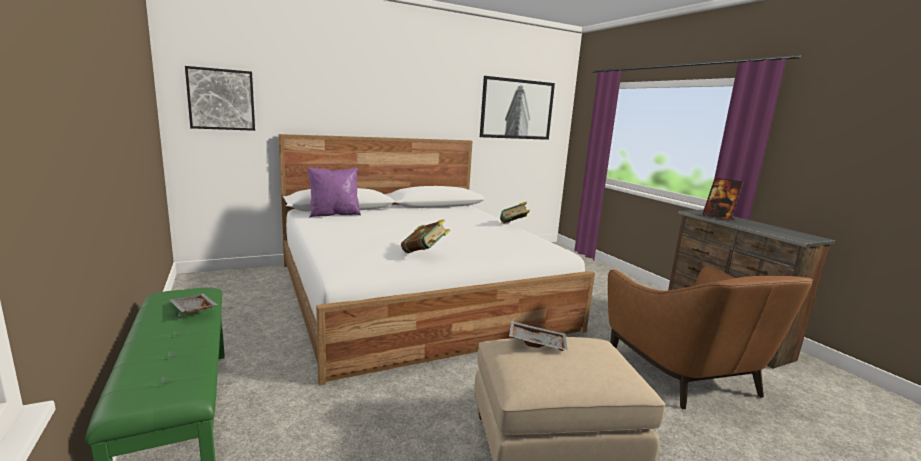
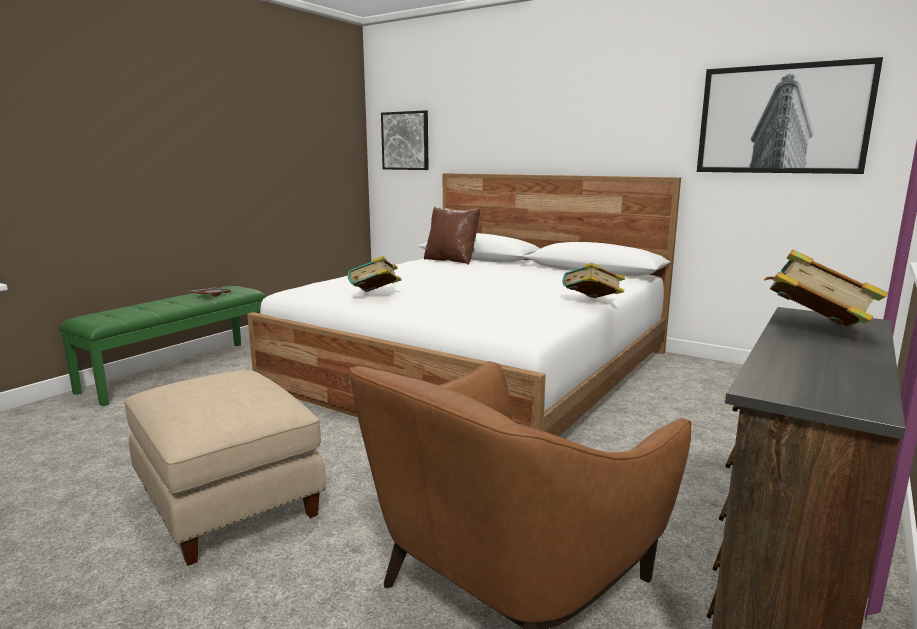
camera: 60 degrees right, 0 degrees up
purple pillow [307,167,361,217] -> brown pillow [424,206,480,265]
grey tray [509,321,568,351] -> none
picture frame [702,177,744,221] -> book [764,250,888,327]

